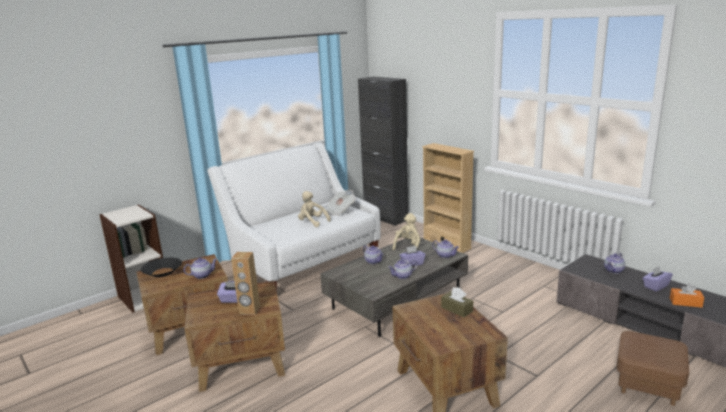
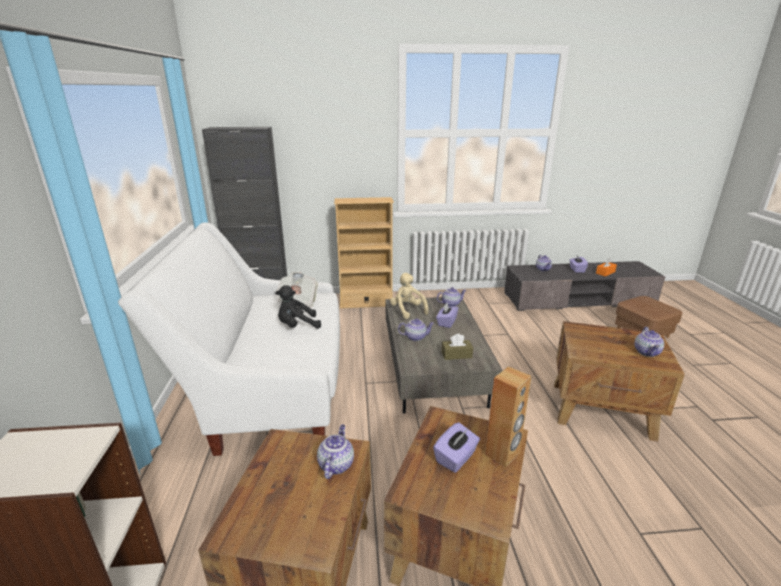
camera: 55 degrees left, 5 degrees up
black bowl [141,257,182,277] -> none
beige plush toy [298,191,331,227] -> black plush toy [275,285,321,329]
teapot [388,259,417,279] -> teapot moved to [634,327,664,357]
brown tissue box [441,287,473,318] -> brown tissue box moved to [442,333,473,360]

